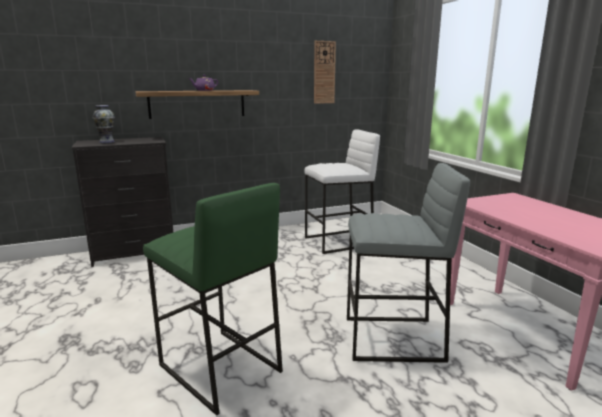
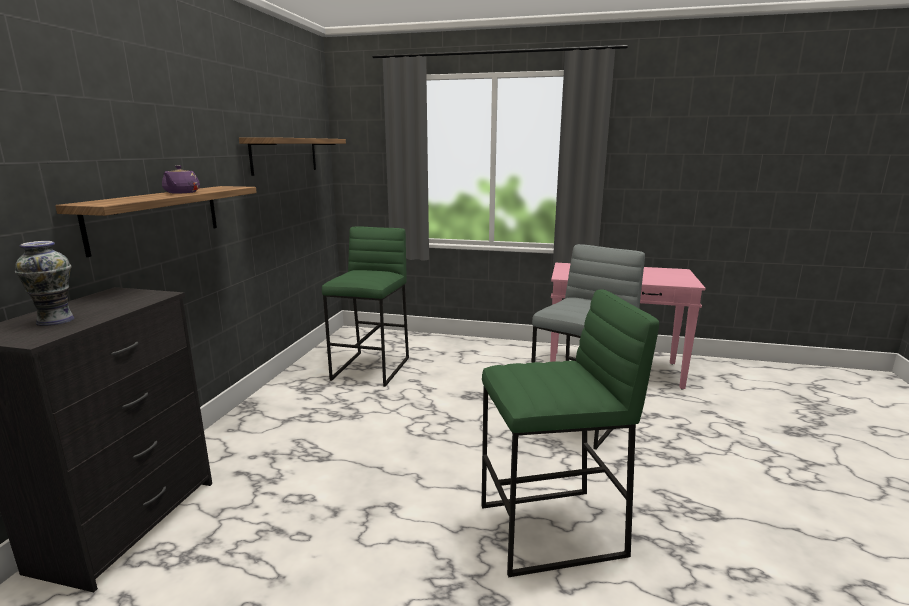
camera: 55 degrees left, 0 degrees up
white stool [304,130,380,254] -> green stool [322,226,409,387]
wall clock [314,41,336,104] -> shelf [239,137,346,176]

